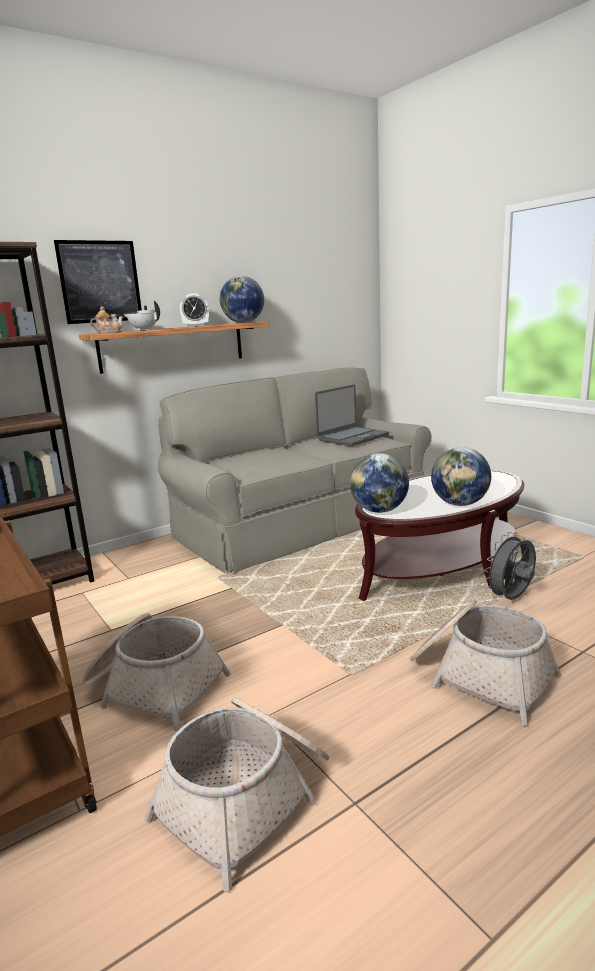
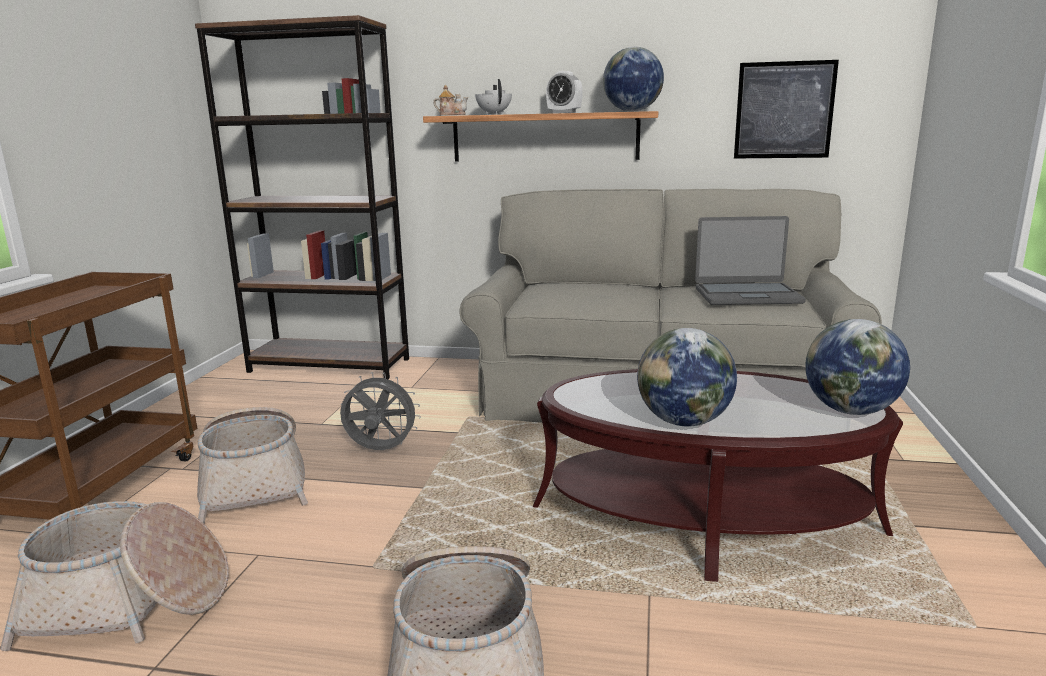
camera: 45 degrees right, 0 degrees up
picture [54,240,142,324] -> picture moved to [734,60,839,158]
globe [350,453,409,513] -> globe moved to [805,319,910,415]
grey fan [484,532,536,600] -> grey fan moved to [340,372,421,450]

